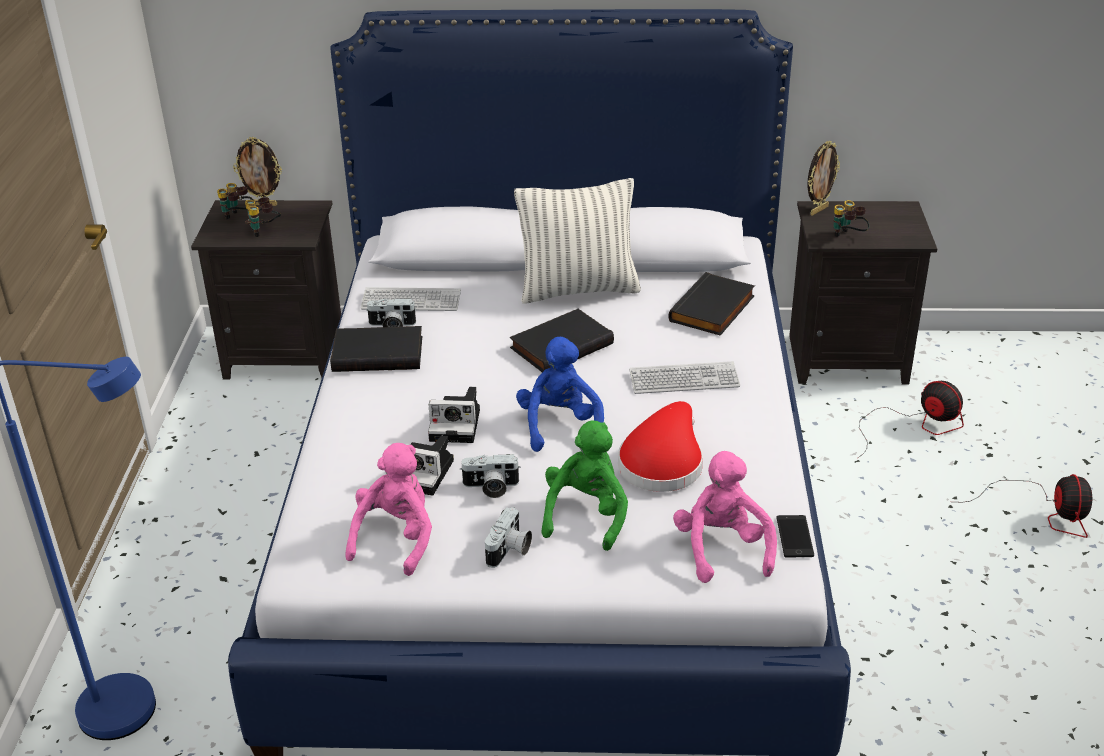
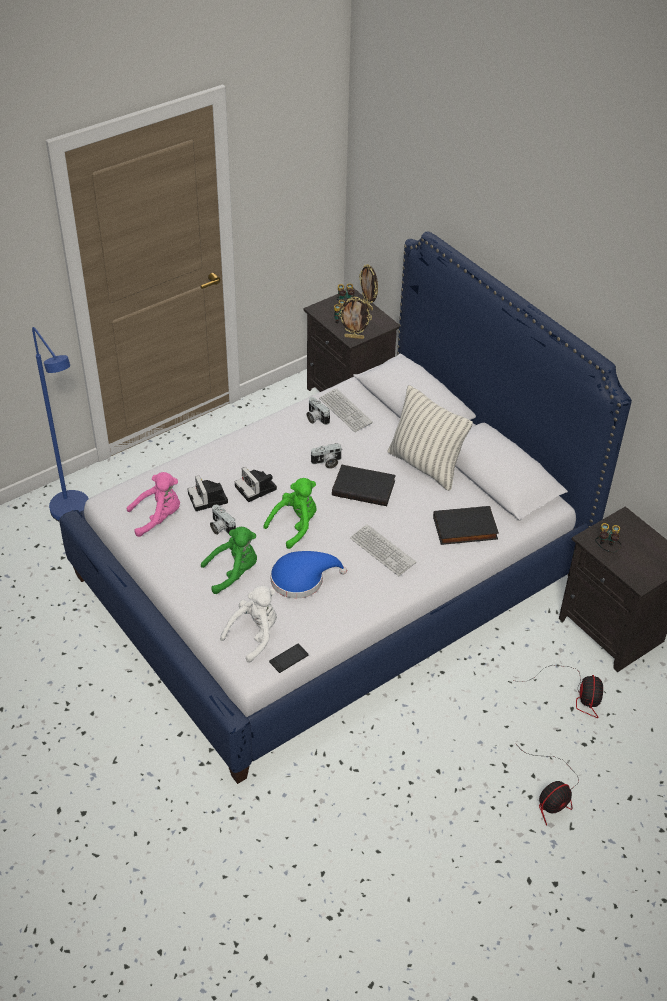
camera: 50 degrees right, 10 degrees up
black book [330,326,422,372] -> none
camera [485,507,532,568] -> camera moved to [310,443,342,469]
blue plush toy [516,337,604,452] -> green plush toy [263,478,317,549]
red hat [618,401,703,492] -> blue hat [270,551,347,599]
pink plush toy [673,451,777,583] -> white plush toy [220,586,277,663]
picture frame [808,141,840,216] -> picture frame moved to [339,297,372,339]

